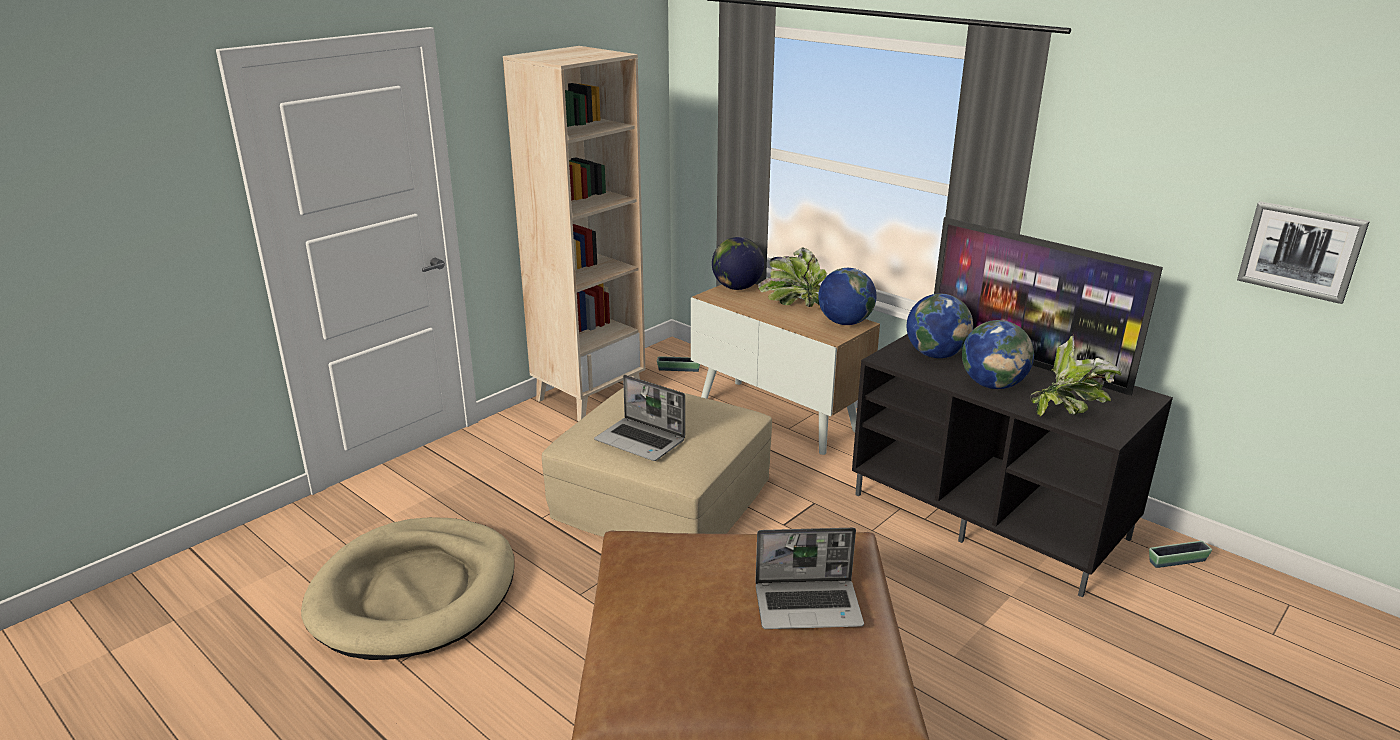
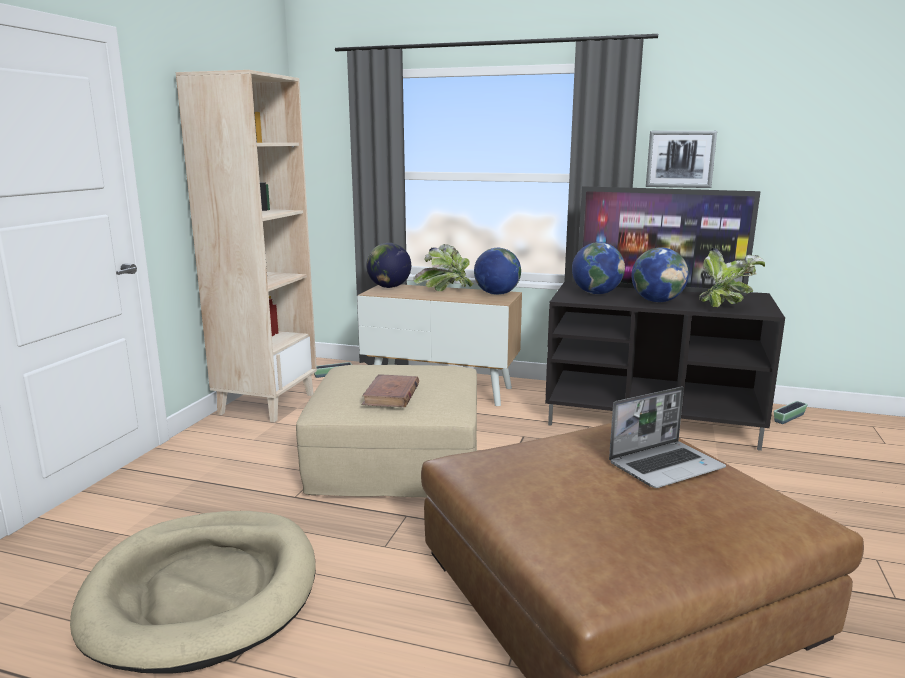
camera: 25 degrees left, 10 degrees down
laptop [594,375,685,461] -> brown book [362,375,419,407]
picture [1237,201,1370,304] -> picture moved to [646,131,717,188]

